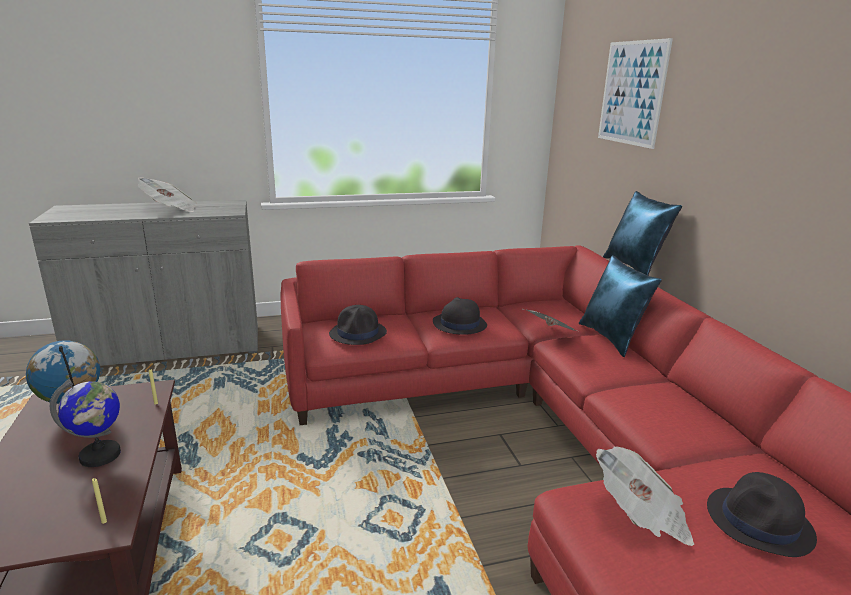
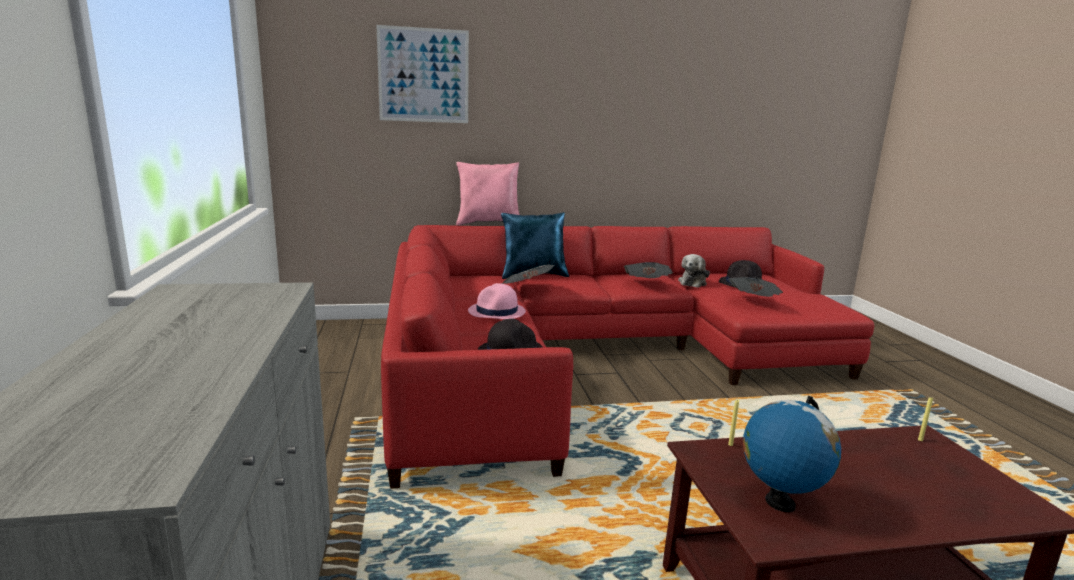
camera: 85 degrees left, 5 degrees down
globe [50,380,121,467] -> none
newspaper [138,177,197,212] -> newspaper moved to [624,262,673,278]
black hat [433,297,487,335] -> pink hat [468,283,526,319]
blue pillow [603,191,682,275] -> pink pillow [456,162,520,226]
none -> plush toy [678,254,710,288]

